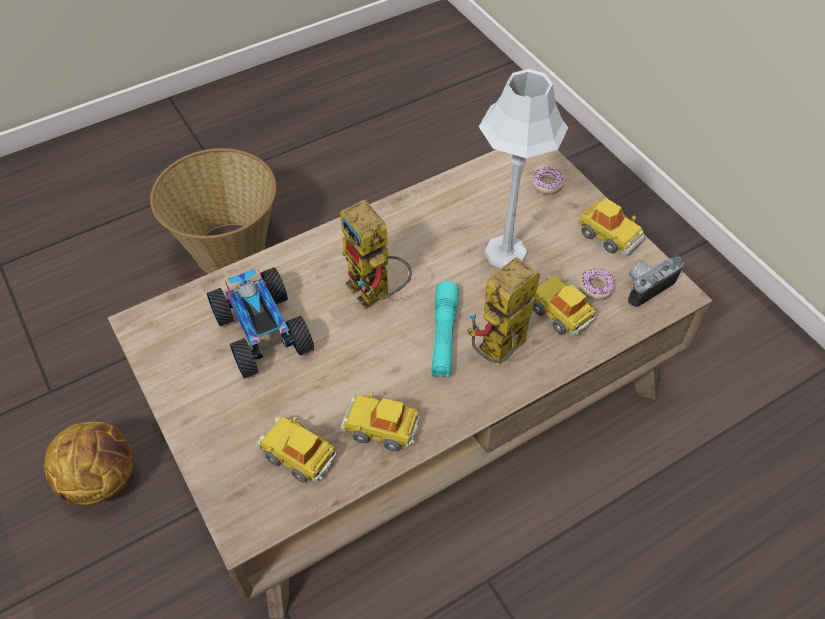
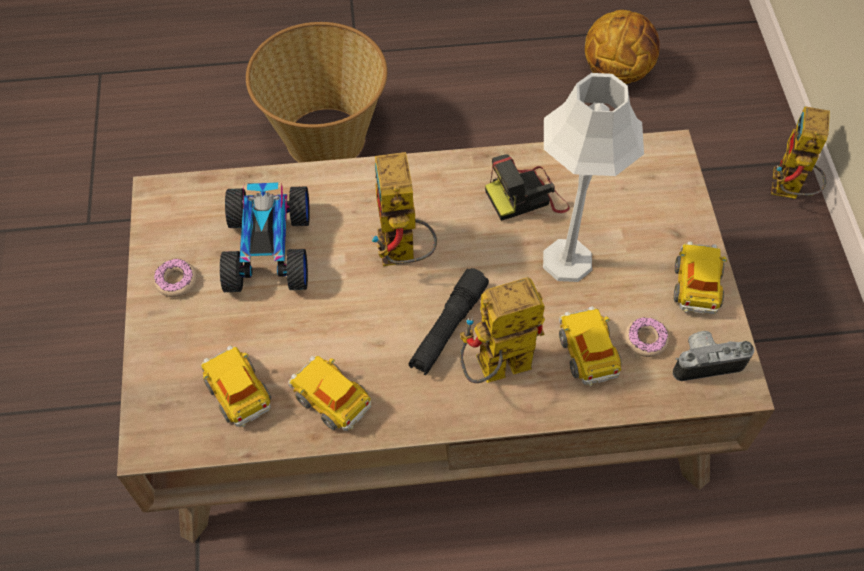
camera: 25 degrees right, 5 degrees up
basketball [44,421,134,506] -> basketball moved to [585,10,660,84]
turquoise flashlight [432,281,459,378] -> black flashlight [408,268,489,375]
donut [531,167,564,194] -> donut moved to [154,259,197,297]
toy car [578,198,645,255] -> toy car turned 150 degrees counterclockwise [674,241,727,314]
none -> camera [485,154,570,221]
none -> toy robot [771,106,830,199]

